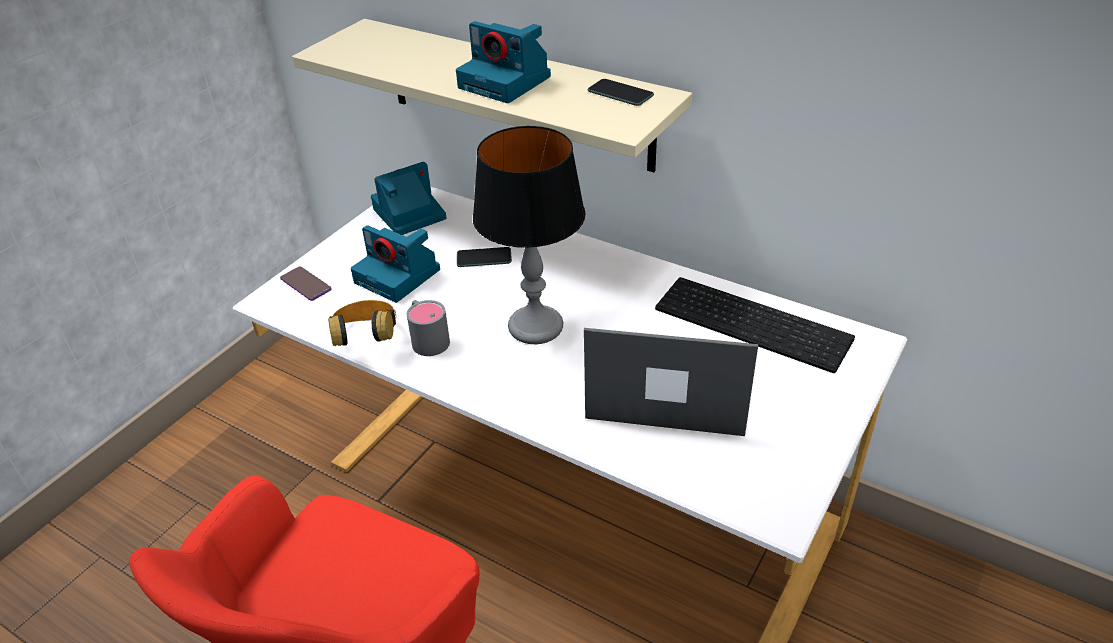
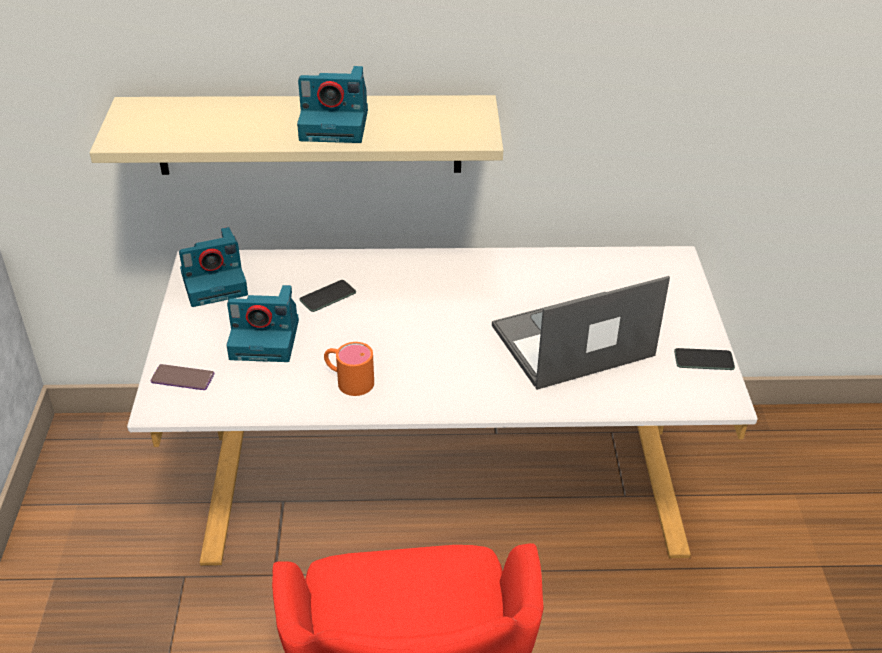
camera: 35 degrees left, 0 degrees up
headphones [328,300,396,346] -> none
camera [371,162,447,235] -> camera turned 135 degrees counterclockwise [179,227,248,307]
grey mug [407,300,450,356] -> orange mug [324,342,374,396]
table lamp [473,126,585,344] -> none
phone [588,79,654,106] -> phone moved to [674,348,735,370]
keyboard [655,277,855,373] -> none

